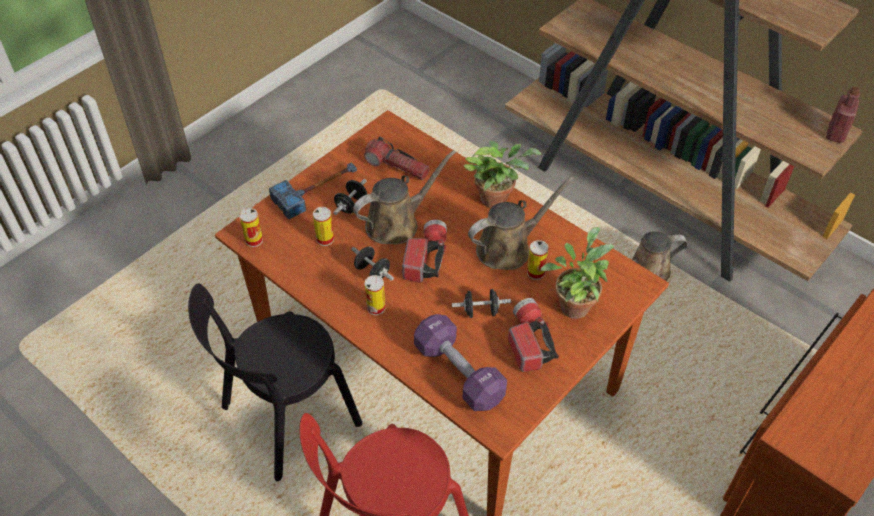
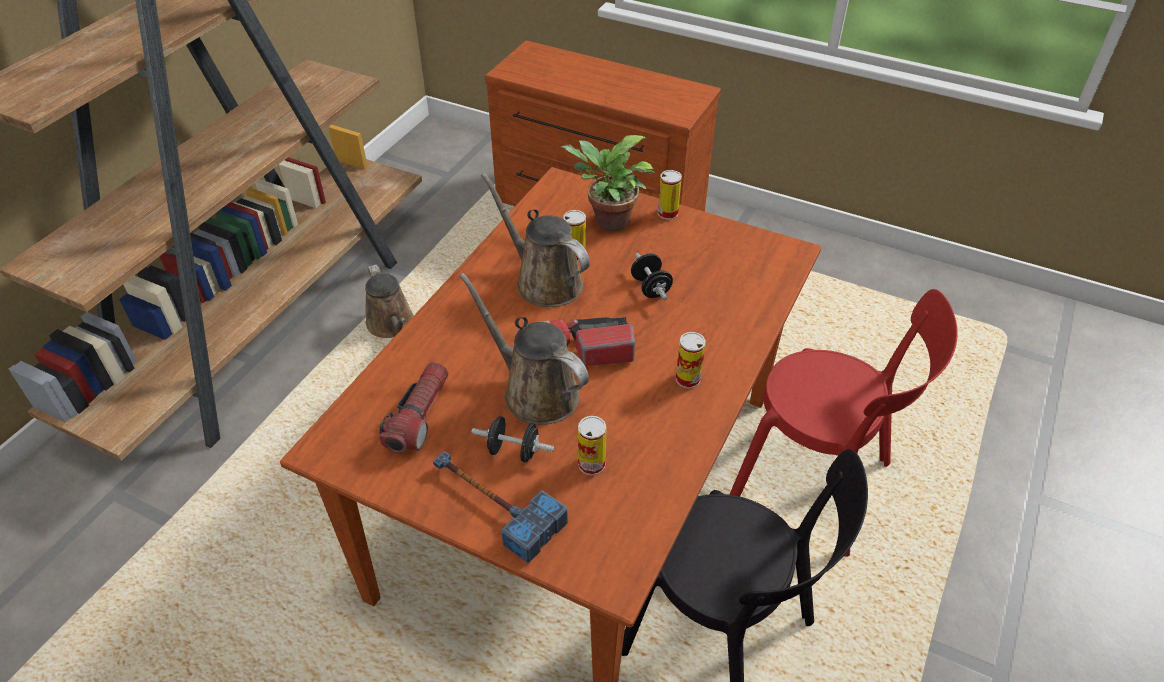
camera: 105 degrees left, 5 degrees down
can [239,208,263,247] -> can moved to [658,170,682,220]
black dumbbell [351,246,394,281] -> none
purple dumbbell [414,314,507,411] -> none
potted plant [463,141,542,208] -> none
flashlight [508,298,559,372] -> none
red bottle [826,86,860,143] -> none

